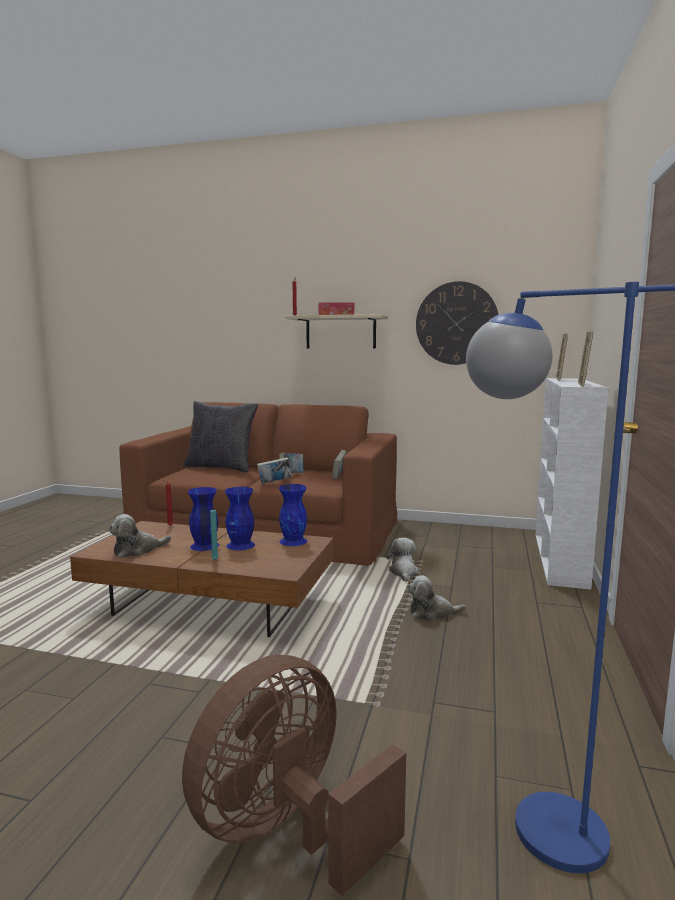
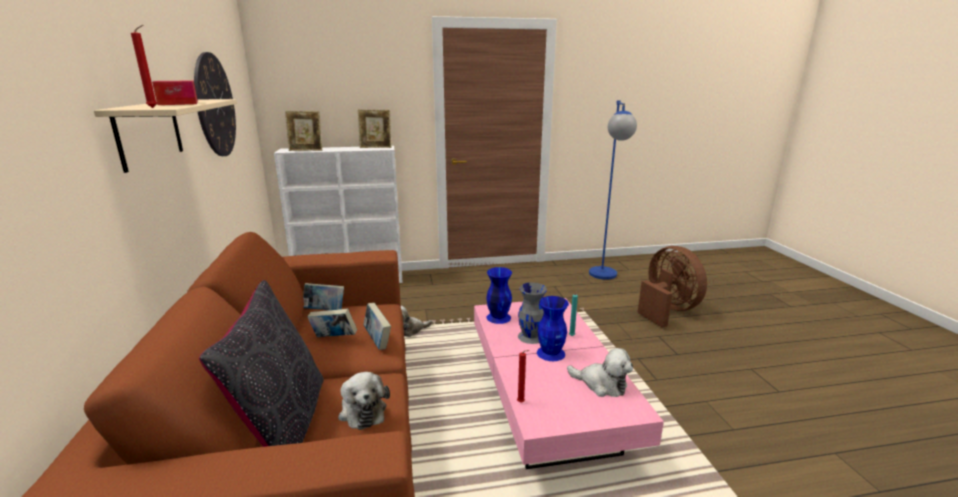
camera: 115 degrees left, 10 degrees up
brown coffee table [70,521,333,637] -> pink coffee table [474,298,664,469]
brown fan [182,655,406,896] -> brown fan turned 135 degrees counterclockwise [638,246,707,328]
blue vase [225,487,255,550] -> grey vase [518,282,547,344]
plush toy [407,575,466,621] -> plush toy moved to [338,372,390,430]

